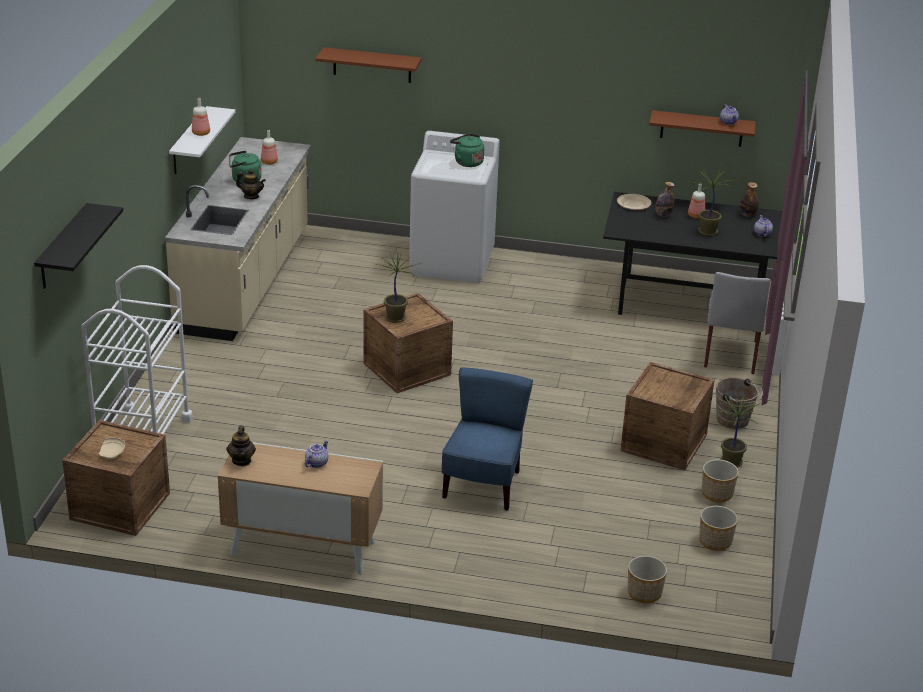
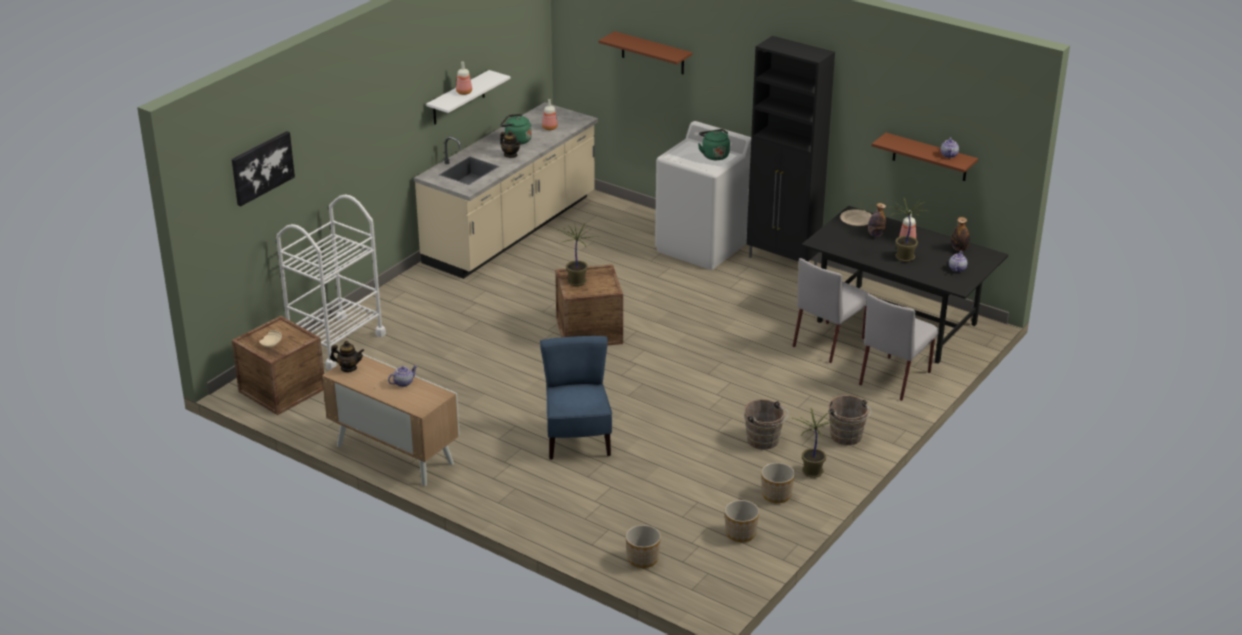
camera: 25 degrees right, 0 degrees up
black shelf [34,203,123,289] -> picture [232,131,295,206]
teapot [226,426,256,466] -> teapot turned 105 degrees counterclockwise [330,341,364,372]
blue chair [442,368,533,511] -> blue chair turned 45 degrees counterclockwise [540,336,612,460]
crate [620,362,715,470] -> brown bucket [744,399,789,450]
none -> black cabinet [746,36,835,265]
none -> grey chair [793,258,869,363]

